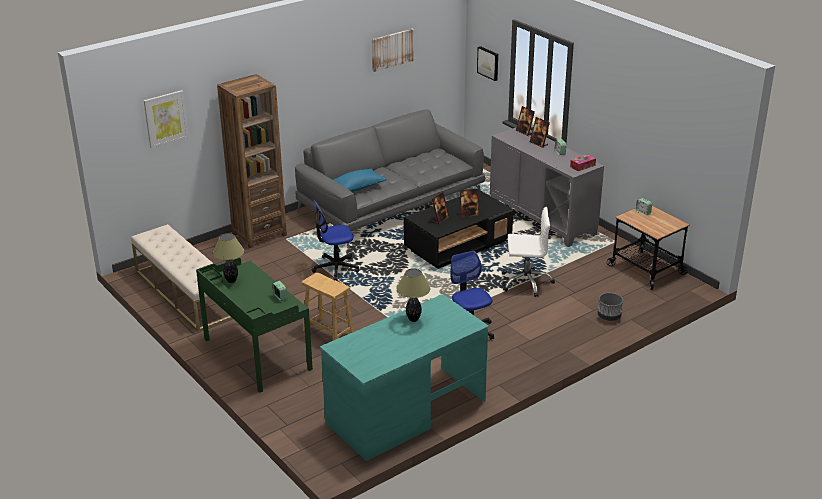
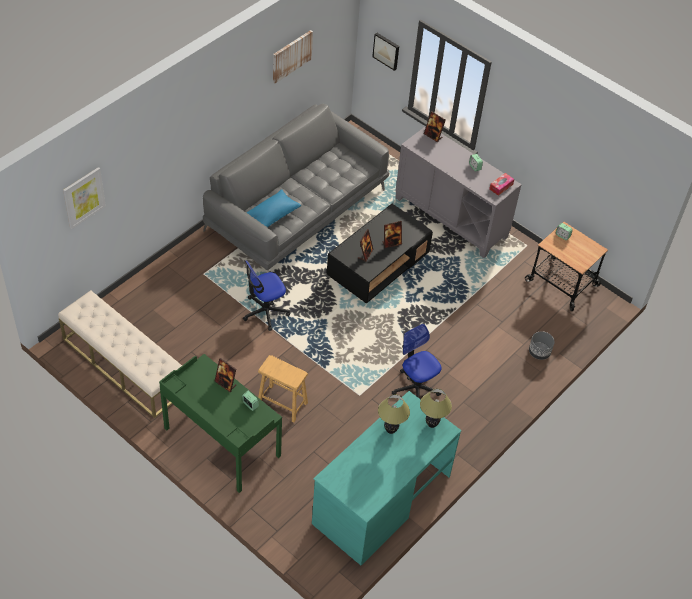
camera: 15 degrees left, 20 degrees up
table lamp [213,233,244,283] -> table lamp moved to [420,389,452,428]
brown bookcase [217,74,287,248] -> none
white office chair [502,206,555,297] -> none
picture frame [530,117,550,148] -> picture frame moved to [215,358,236,392]

